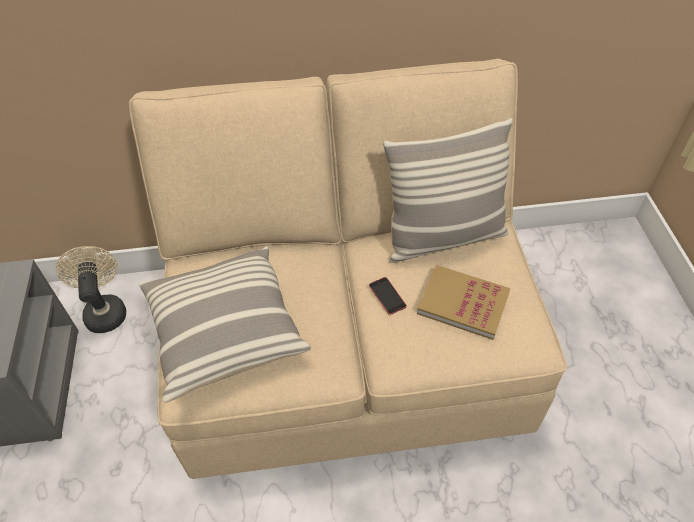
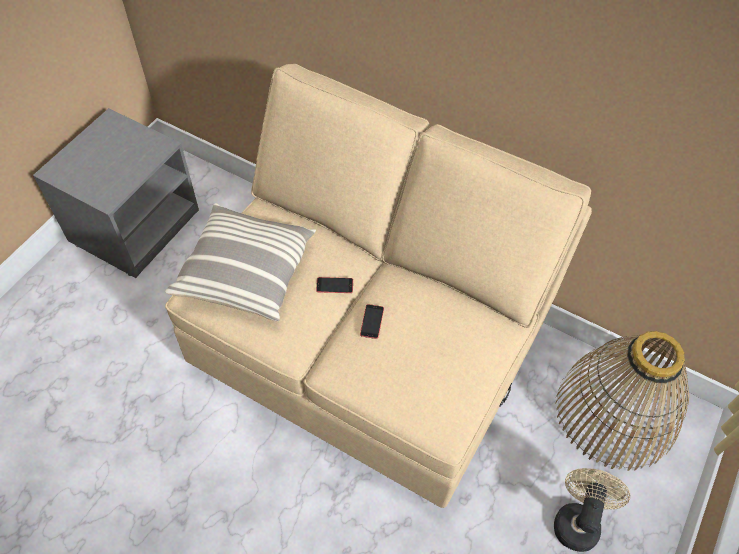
camera: 35 degrees right, 5 degrees up
beige fan [56,246,126,333] -> beige fan moved to [554,468,630,552]
pillow [383,118,513,263] -> none
book [417,265,511,340] -> none
none -> phone [316,277,353,293]
none -> basket [555,331,689,471]

